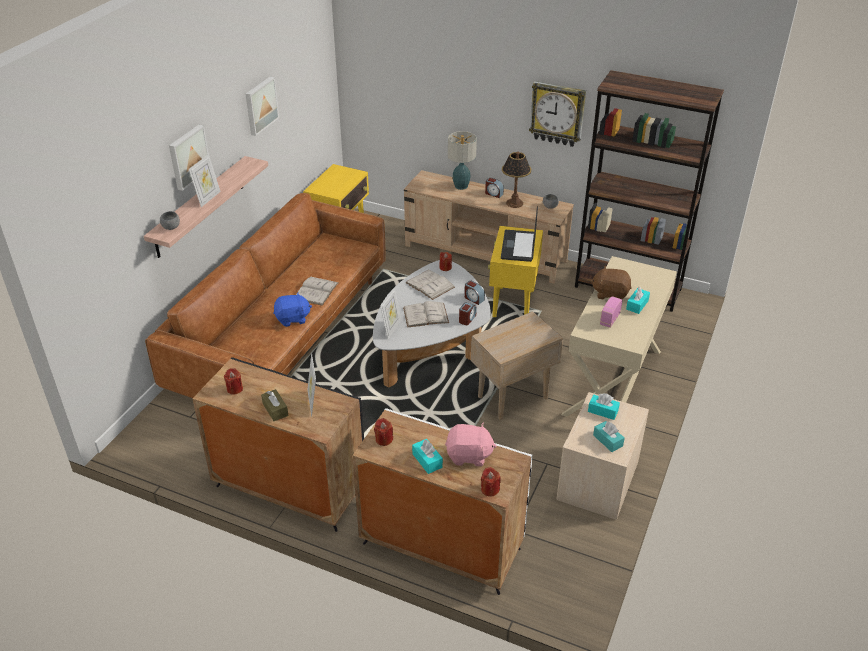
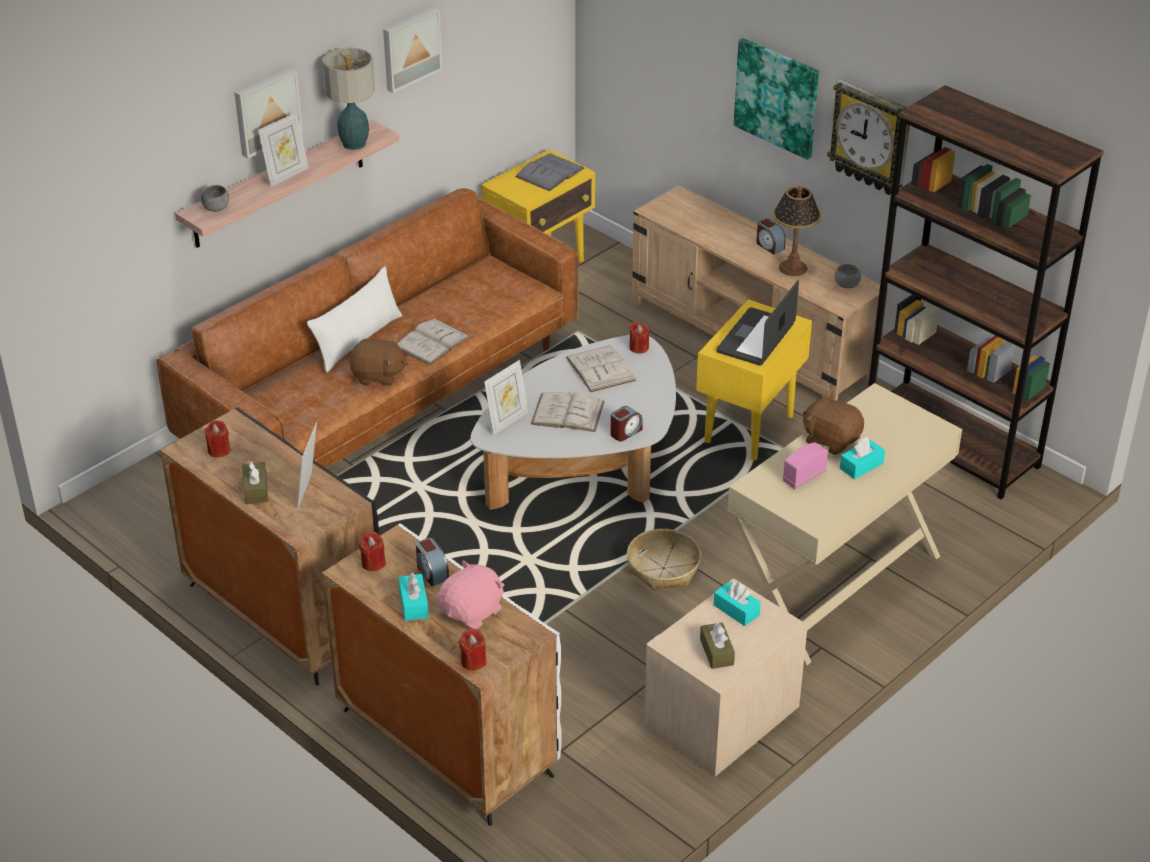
camera: 20 degrees right, 0 degrees up
blue plush toy [273,292,312,327] -> brown plush toy [350,337,408,386]
pink plush toy [445,422,497,466] -> pink plush toy turned 75 degrees counterclockwise [437,560,505,629]
table lamp [448,131,477,190] -> table lamp moved to [322,47,375,150]
alarm clock [465,281,485,305] -> alarm clock moved to [416,538,449,586]
beige side table [471,311,563,420] -> basket [627,529,701,591]
turquoise tissue box [593,421,625,452] -> brown tissue box [700,622,735,669]
none -> white pillow [307,266,402,373]
none -> grey book [515,153,585,191]
none -> picture [734,38,819,160]

